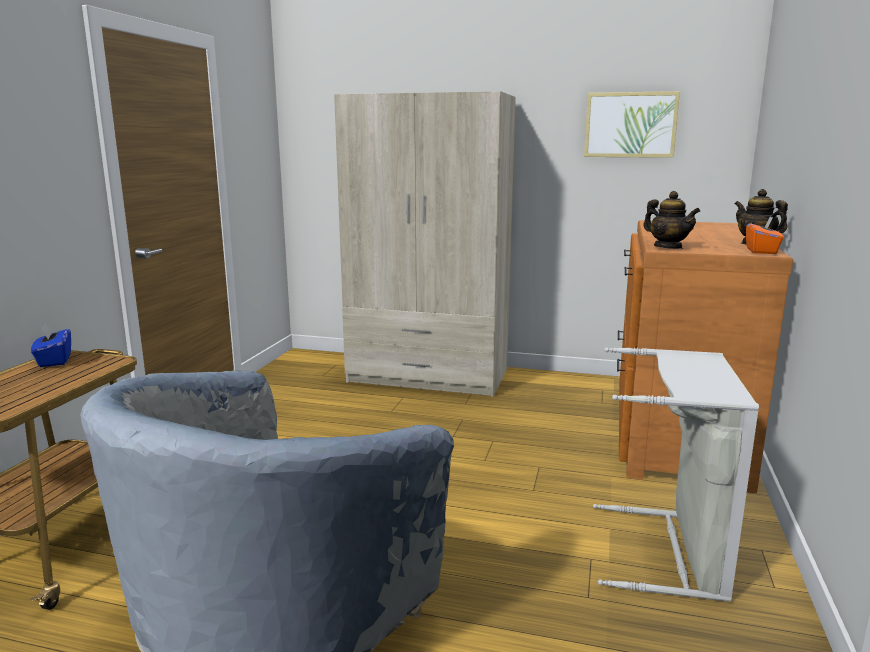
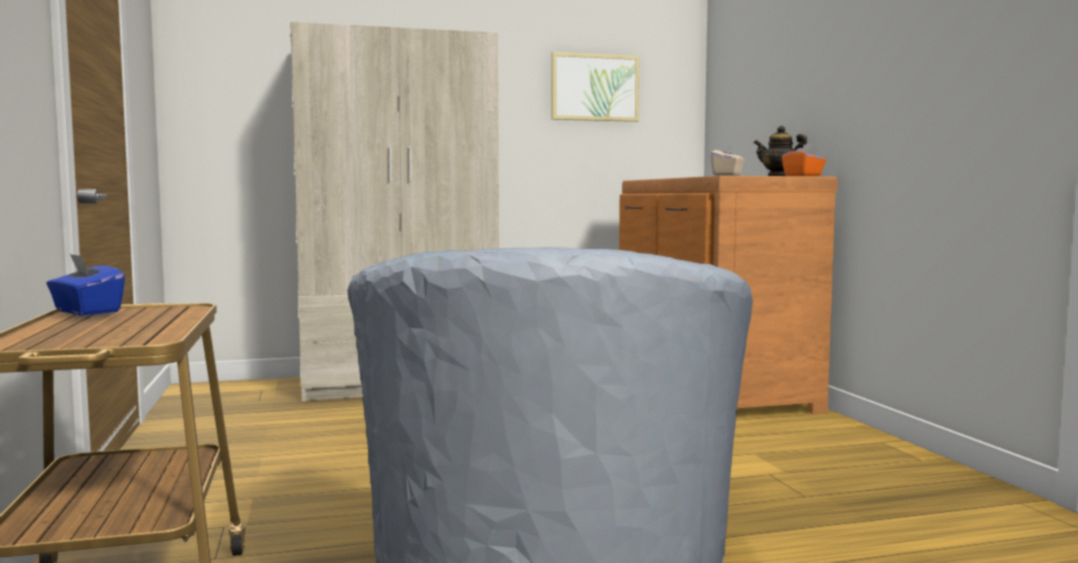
camera: 30 degrees left, 10 degrees down
grey laundry basket [593,348,759,602] -> none
teapot [643,191,700,249] -> beige tissue box [711,142,744,176]

